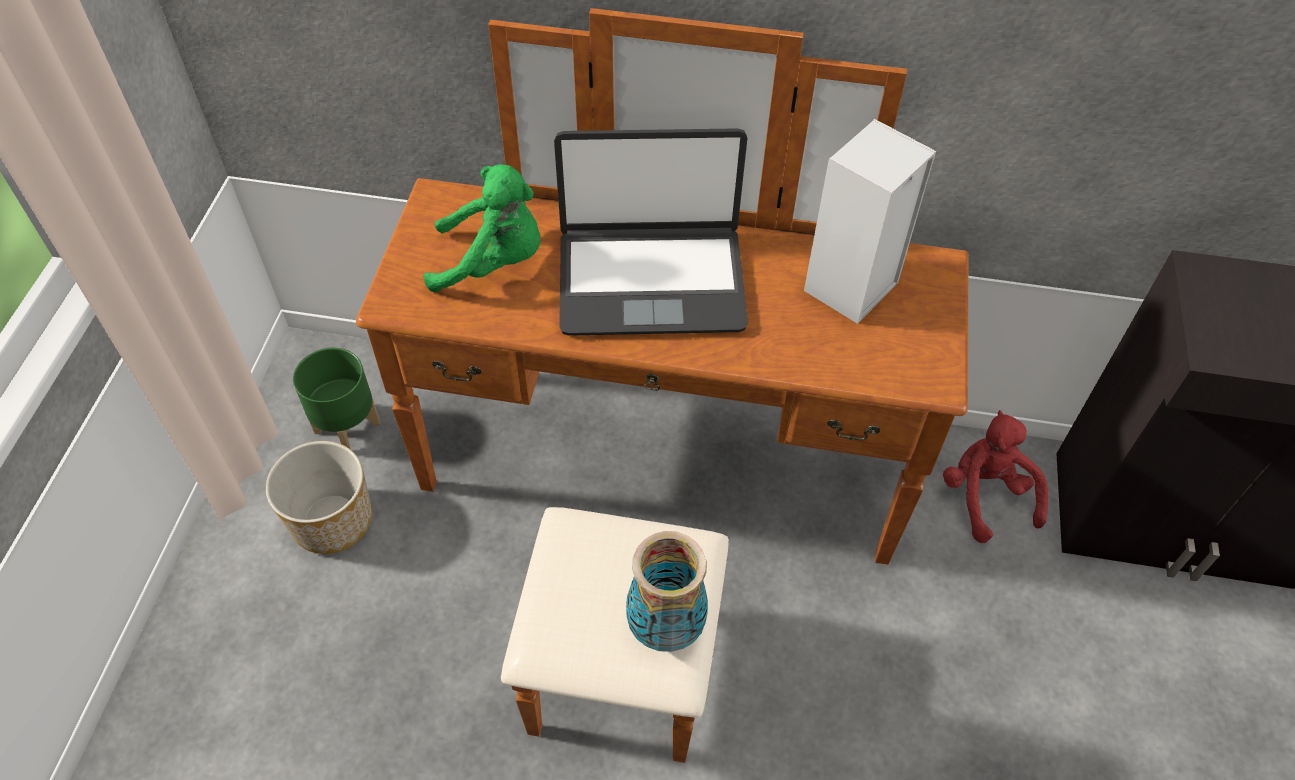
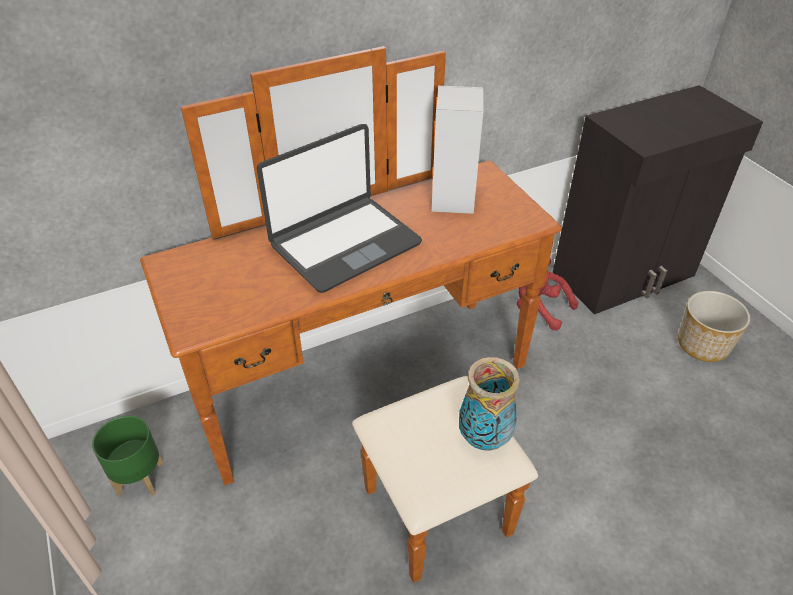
camera: 35 degrees left, 10 degrees down
planter [266,441,372,554] -> planter moved to [678,291,750,362]
green plush toy [423,164,540,293] -> none

